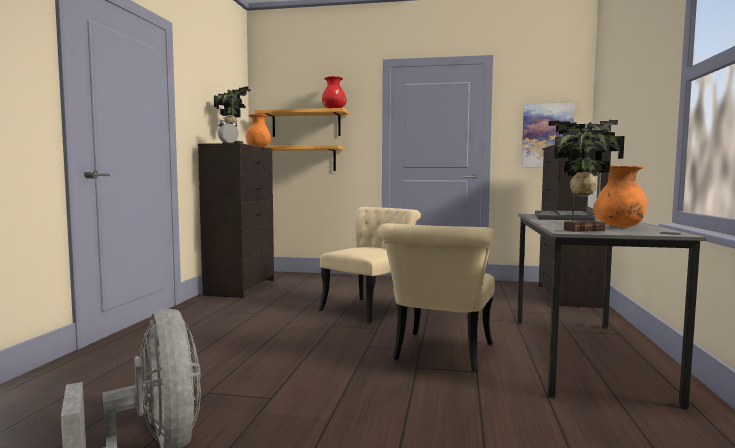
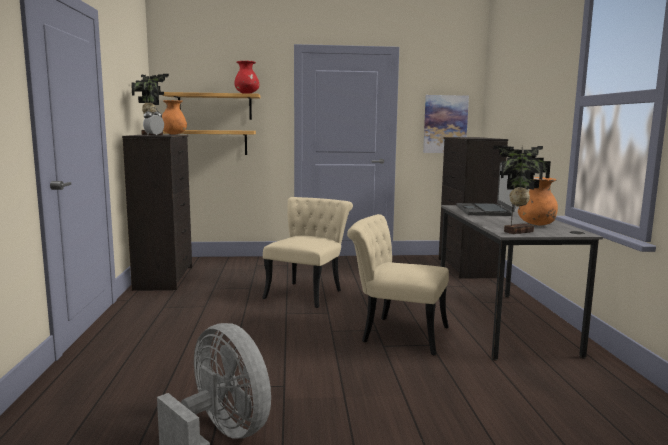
camera: 15 degrees left, 5 degrees up
beige chair [378,223,495,372] -> beige chair turned 105 degrees clockwise [347,214,449,355]

